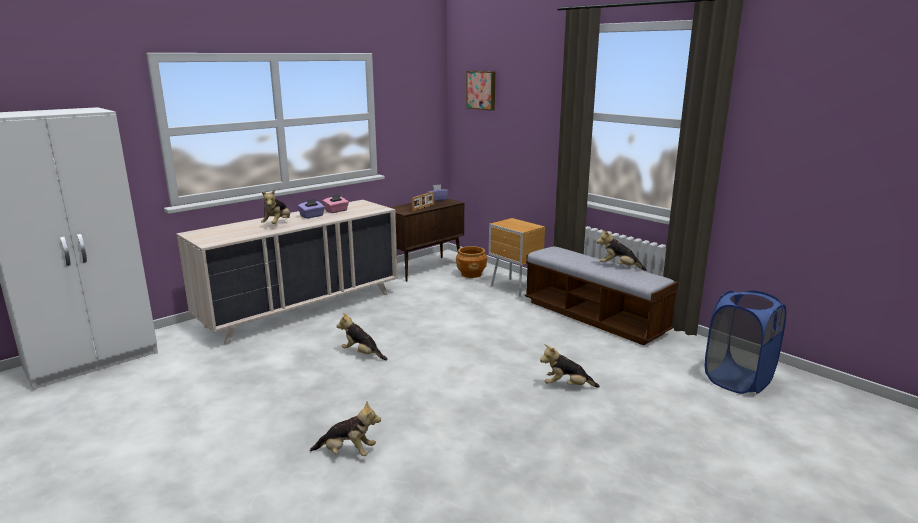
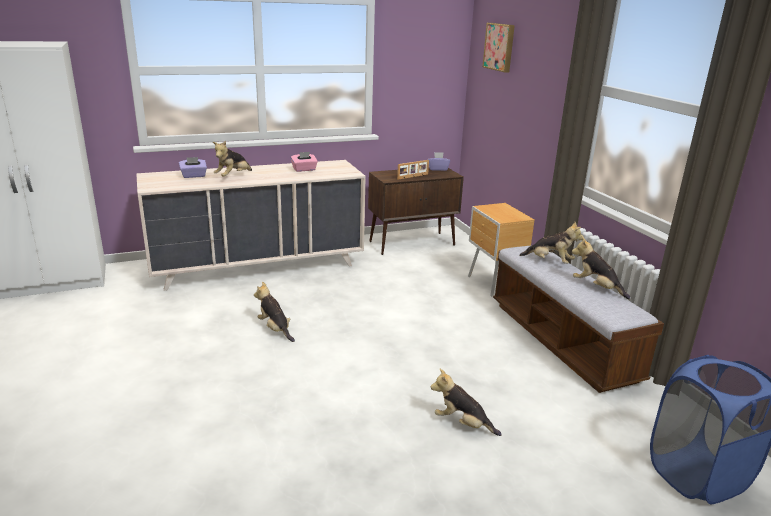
camera: 20 degrees right, 5 degrees up
purple tissue box [298,198,325,219] -> purple tissue box moved to [179,157,207,178]
plush toy [310,401,381,456] -> plush toy moved to [519,221,584,264]
brown planter [456,246,487,278] -> none

